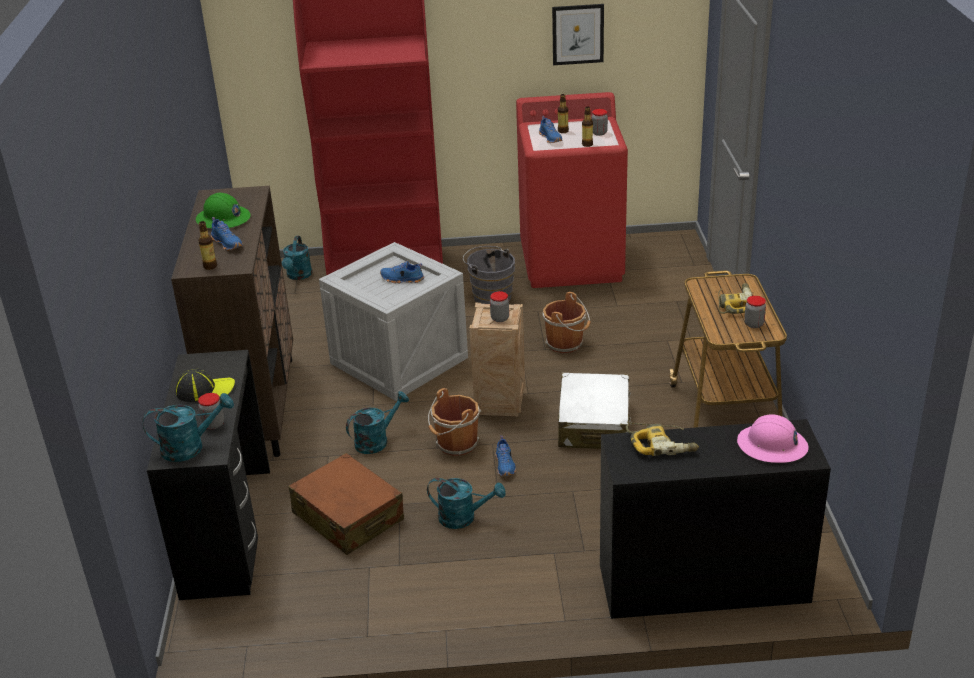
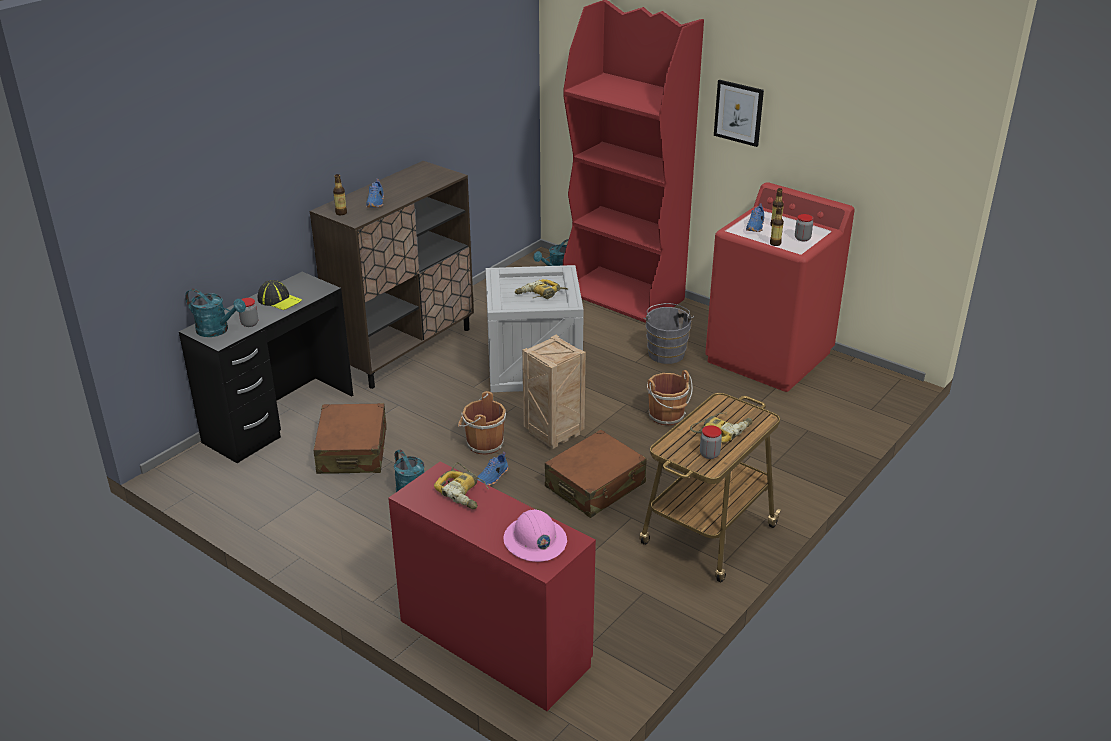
camera: 40 degrees right, 0 degrees up
green hard hat [196,193,251,228] -> none
turquoise watering can [346,391,409,454] -> none
blue shoe [380,261,424,283] -> power drill [515,279,567,299]
jar [490,291,509,322] -> none
picture [552,4,604,65] -> picture moved to [714,80,764,147]
white suitcase [558,373,632,449] -> brown suitcase [545,429,647,518]
black desk [600,419,831,619] -> red desk [388,461,596,711]

